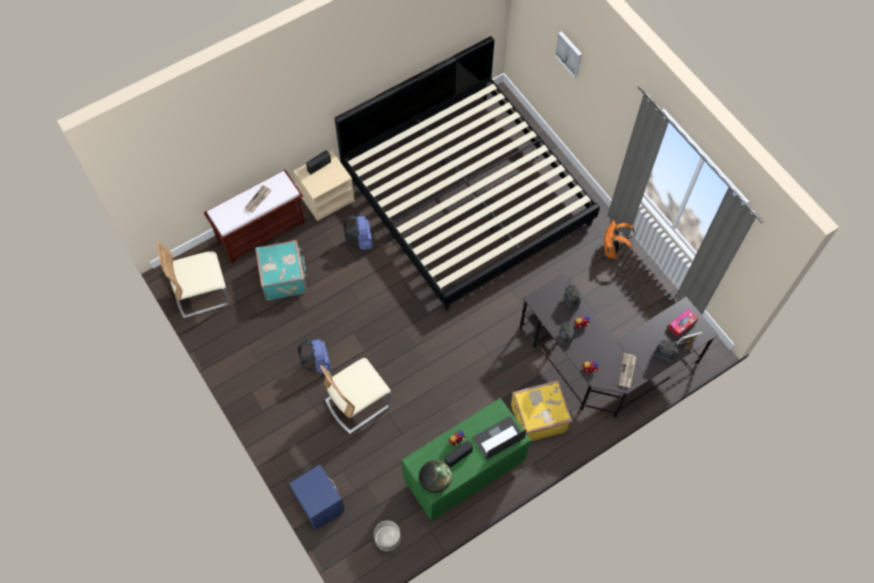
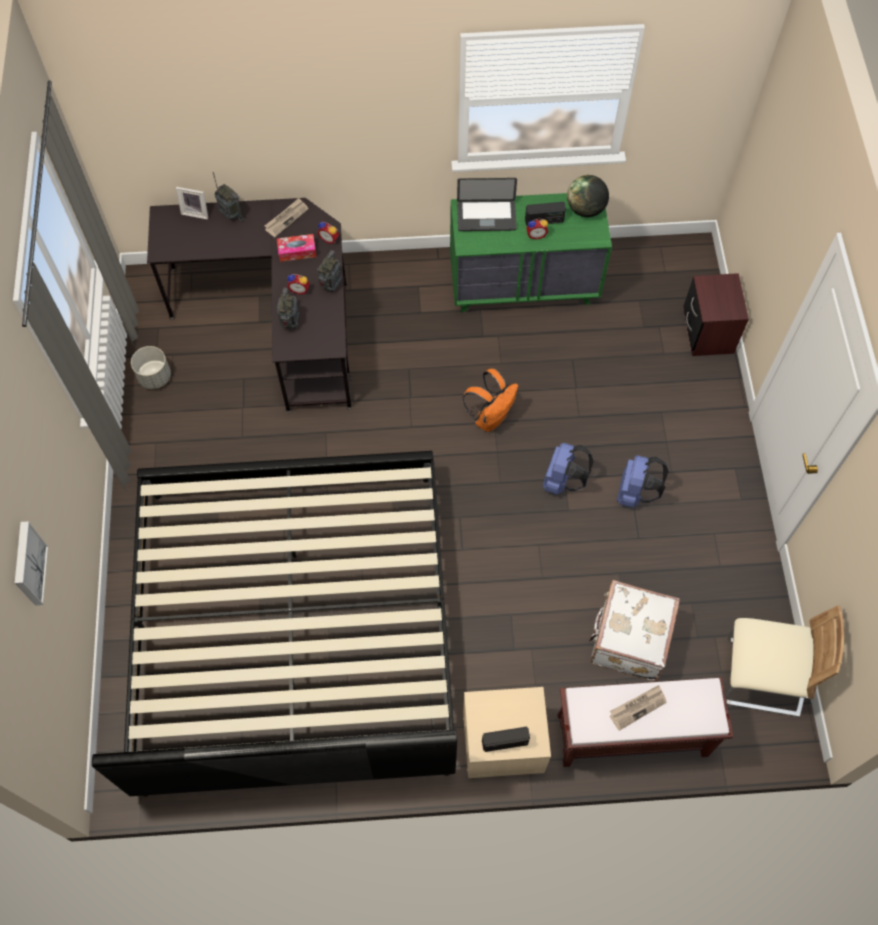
camera: 150 degrees left, 0 degrees up
turquoise suitcase [255,240,307,300] -> white suitcase [589,580,680,681]
blue nightstand [290,465,345,530] -> brown nightstand [683,273,749,356]
beige chair [320,358,391,434] -> none
blue backpack [343,215,373,250] -> blue backpack moved to [542,443,593,495]
grey planter [374,520,401,551] -> grey planter moved to [131,346,171,389]
yellow suitcase [511,380,573,441] -> none
orange backpack [604,220,635,258] -> orange backpack moved to [462,369,519,432]
tissue box [668,309,698,337] -> tissue box moved to [277,234,317,262]

